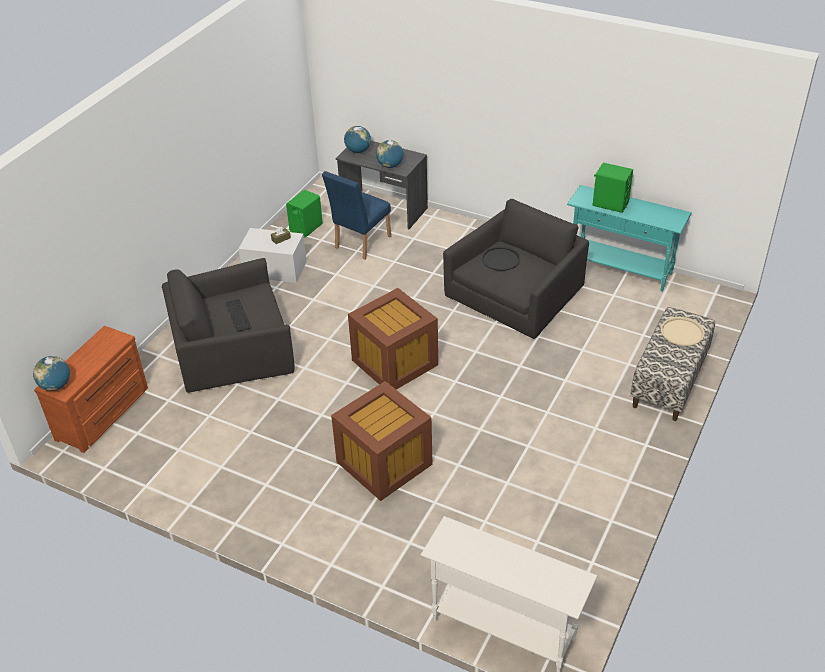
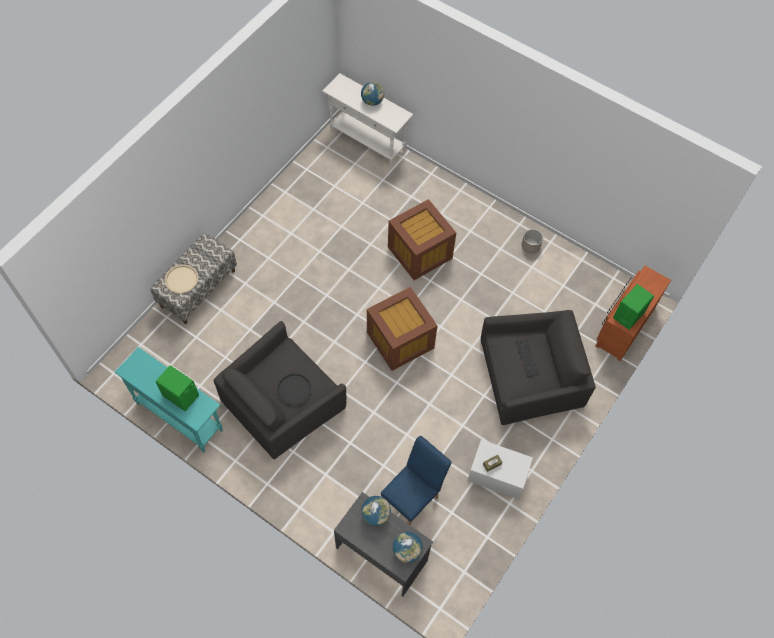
camera: 175 degrees left, 20 degrees up
globe [33,356,70,391] -> globe moved to [361,82,384,106]
green speaker [286,190,323,238] -> green speaker moved to [613,284,654,330]
none -> planter [522,229,543,254]

